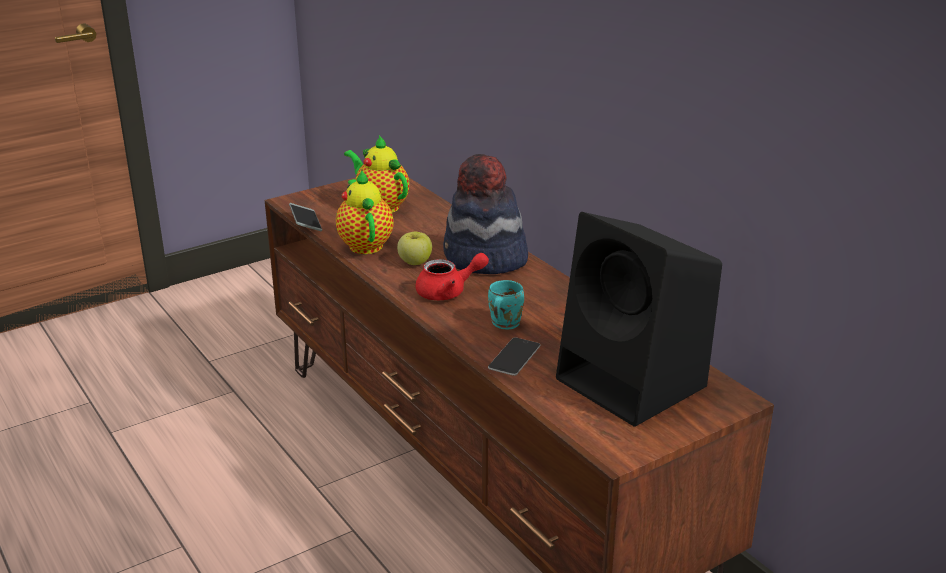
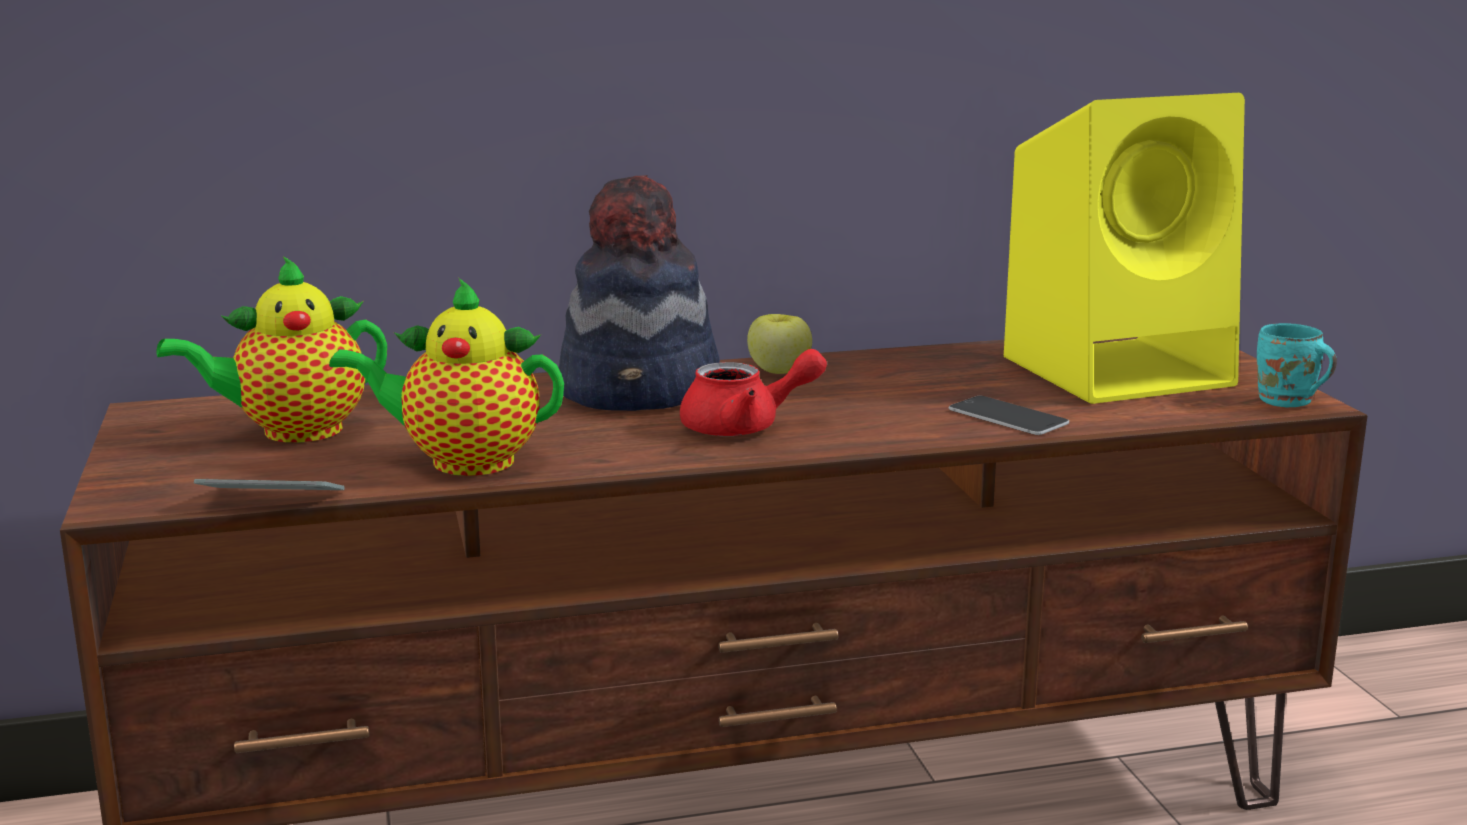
camera: 70 degrees left, 10 degrees down
apple [397,232,432,265] -> apple moved to [747,314,812,374]
red teapot [415,253,489,300] -> red teapot turned 75 degrees clockwise [680,349,827,436]
turquoise mug [488,280,524,329] -> turquoise mug moved to [1257,323,1337,407]
black speaker [556,212,722,427] -> yellow speaker [1004,93,1245,404]

